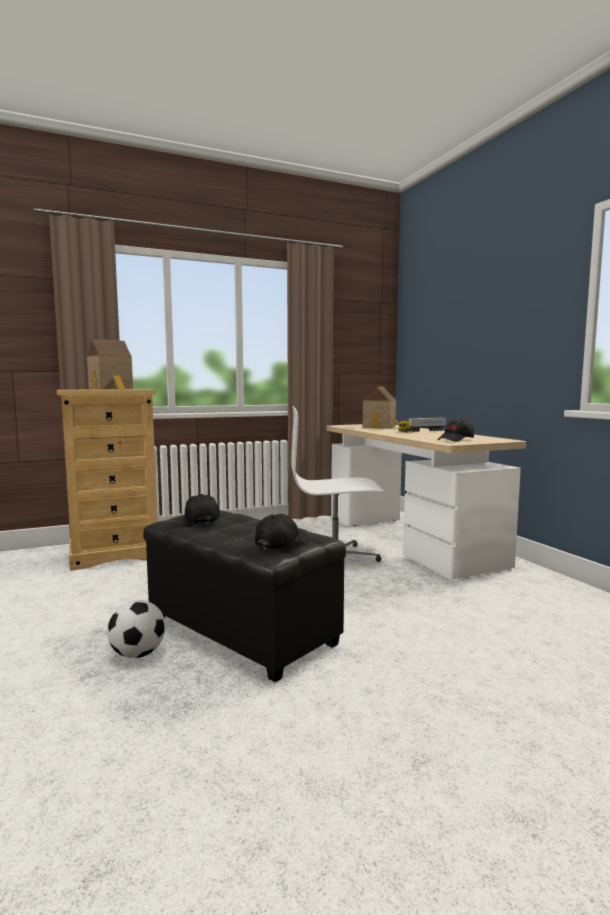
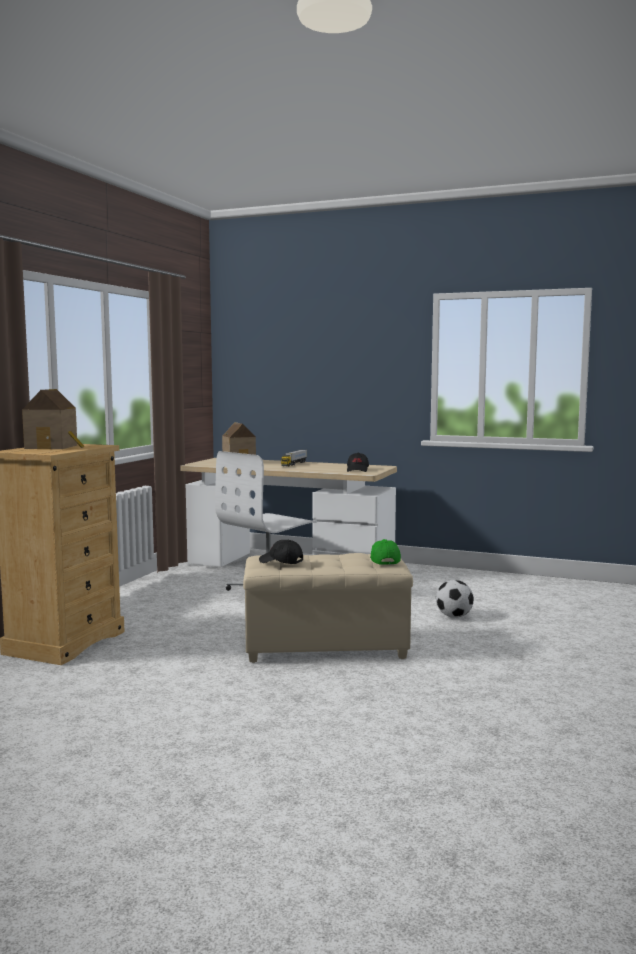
camera: 45 degrees left, 0 degrees up
football [107,600,165,658] -> football moved to [436,580,474,618]
black ottoman [143,510,346,683] -> beige ottoman [243,553,413,663]
black cap [255,514,310,549] -> green cap [371,539,401,565]

